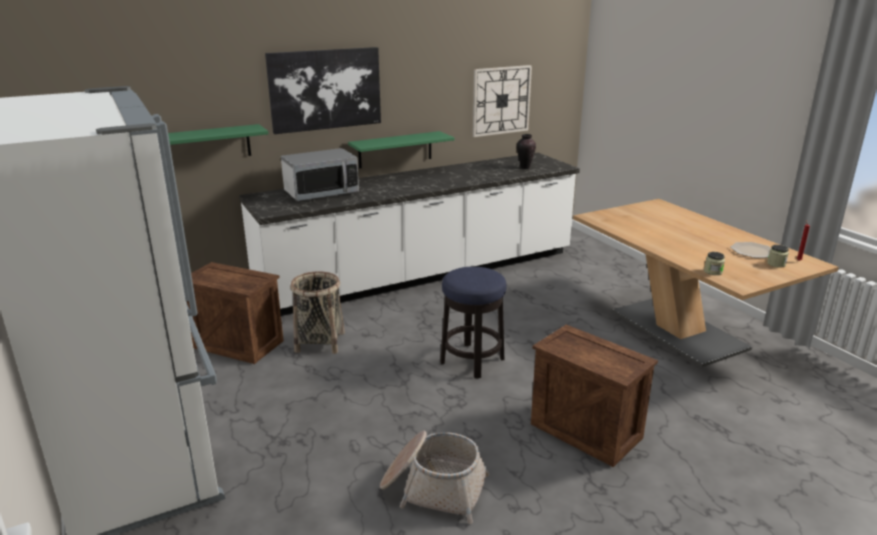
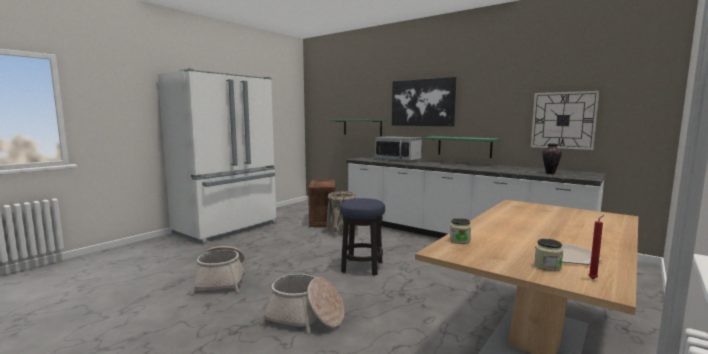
camera: 65 degrees right, 15 degrees down
crate [531,325,658,467] -> basket [260,274,344,334]

